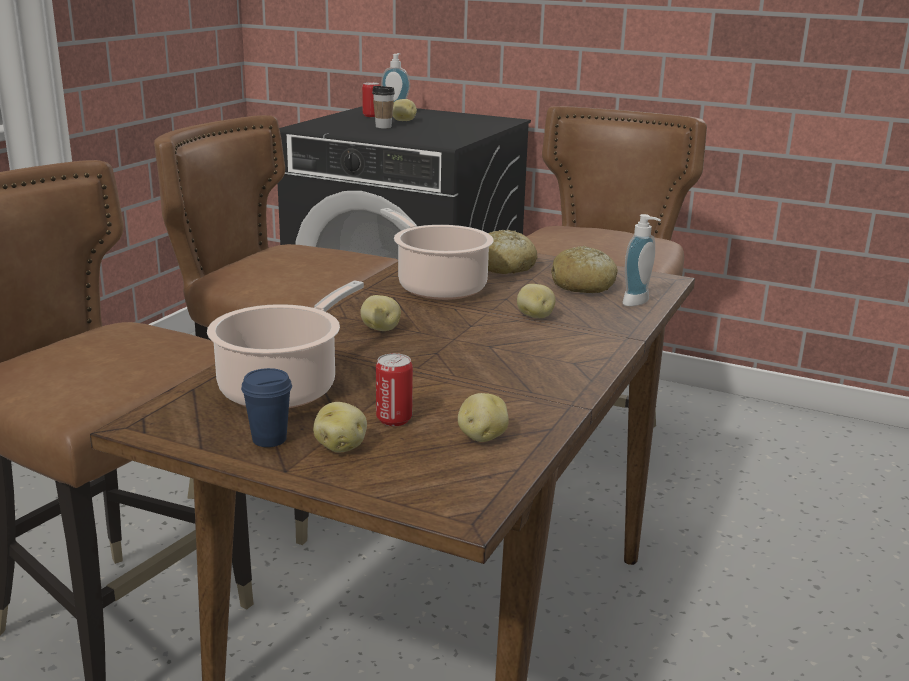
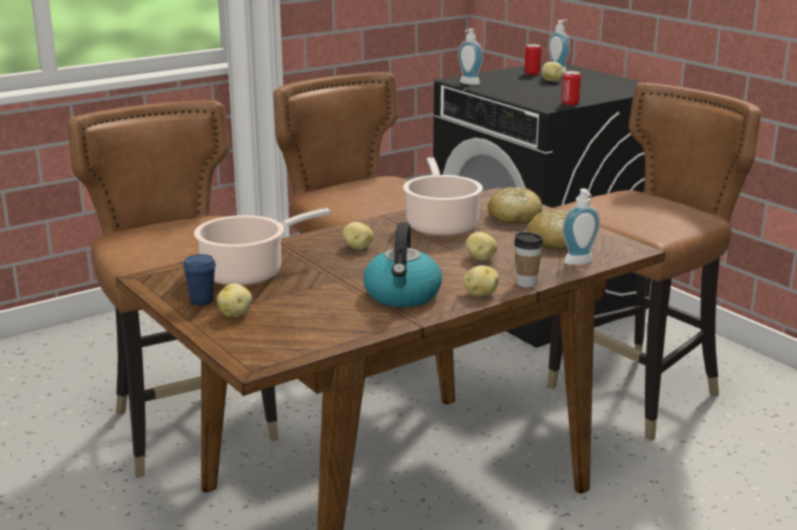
camera: 30 degrees right, 0 degrees up
cup [372,86,395,128] -> cup moved to [514,232,543,287]
can [376,353,413,426] -> can moved to [562,71,581,106]
potato [458,393,509,442] -> potato moved to [463,265,499,297]
none -> kettle [363,222,442,307]
none -> soap dispenser [458,29,483,85]

